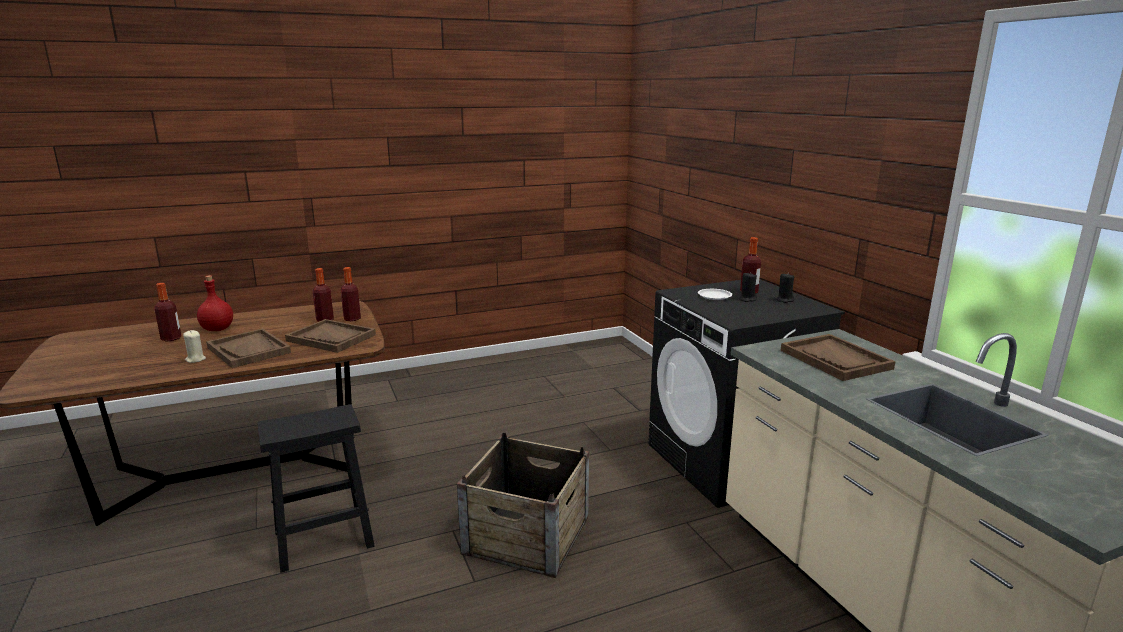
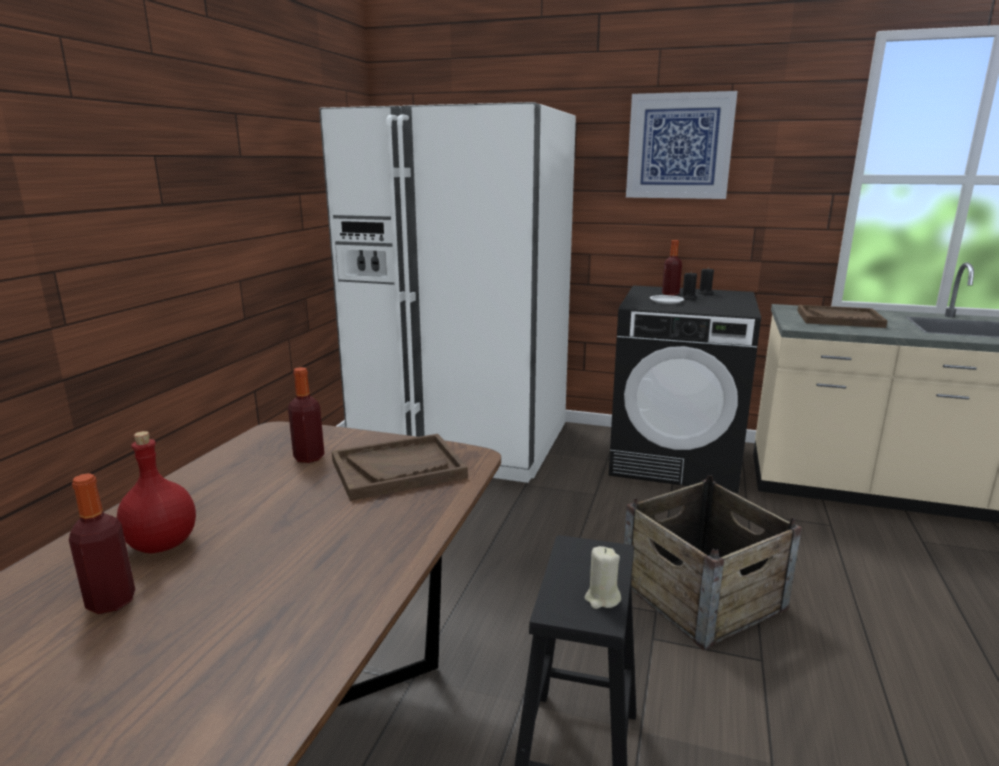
camera: 50 degrees left, 0 degrees up
beige candle [183,330,206,363] -> beige candle moved to [584,546,621,609]
brown tray [206,329,291,368] -> none
bottle [341,267,361,321] -> none
none -> white fridge [319,102,576,483]
none -> picture [626,91,738,199]

